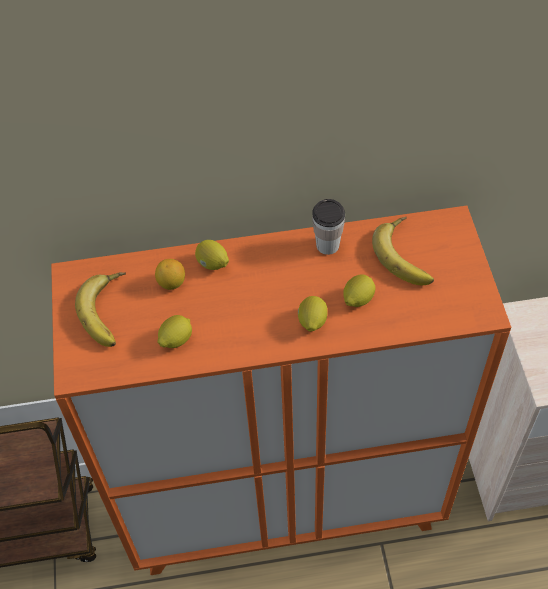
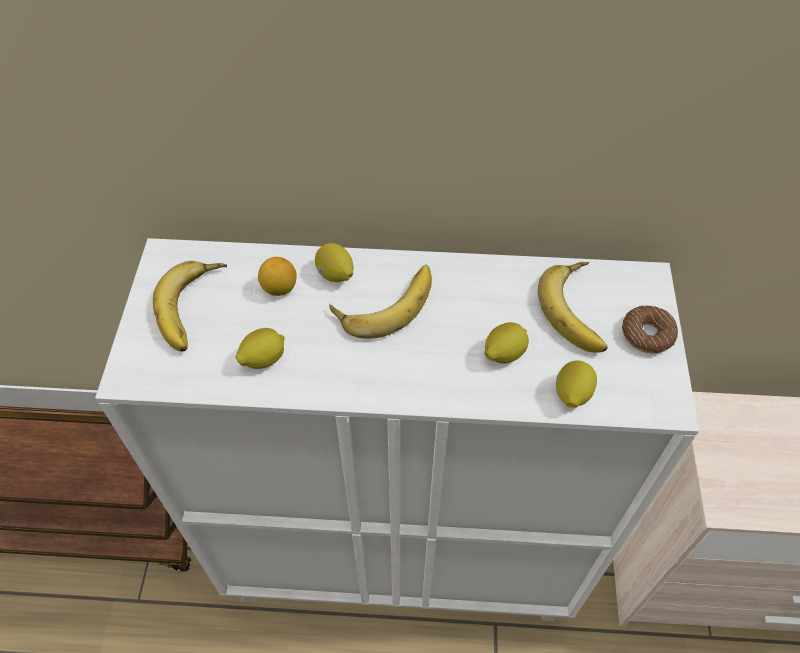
camera: 10 degrees right, 0 degrees up
orange cabinet [51,206,511,575] -> white cabinet [95,238,699,621]
lemon [298,296,327,332] -> lemon moved to [556,360,597,407]
cup [312,199,345,255] -> none
none -> banana [329,265,432,338]
none -> donut [622,306,678,353]

